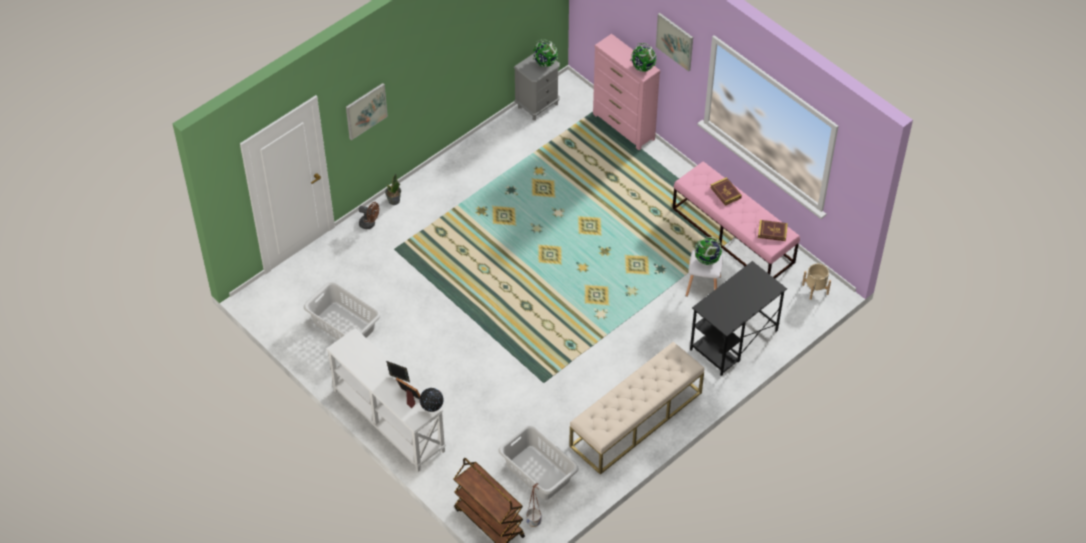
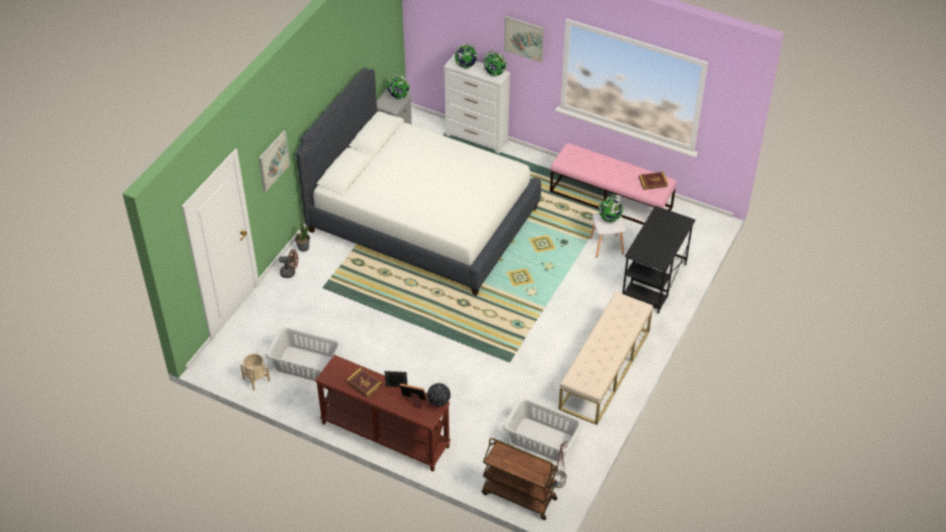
camera: 20 degrees left, 5 degrees down
white console table [326,328,446,472] -> brown console table [315,355,451,472]
pink dresser [593,34,660,150] -> white dresser [444,54,510,153]
book [710,177,742,206] -> book moved to [346,368,382,398]
beige planter [802,263,831,300] -> beige planter moved to [240,353,270,391]
none -> white bed [296,68,541,296]
none -> globe [455,43,478,69]

